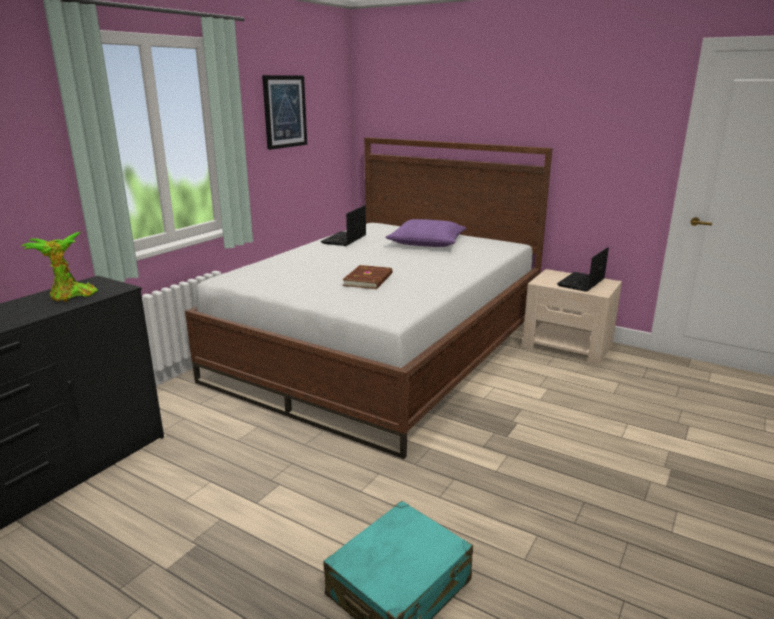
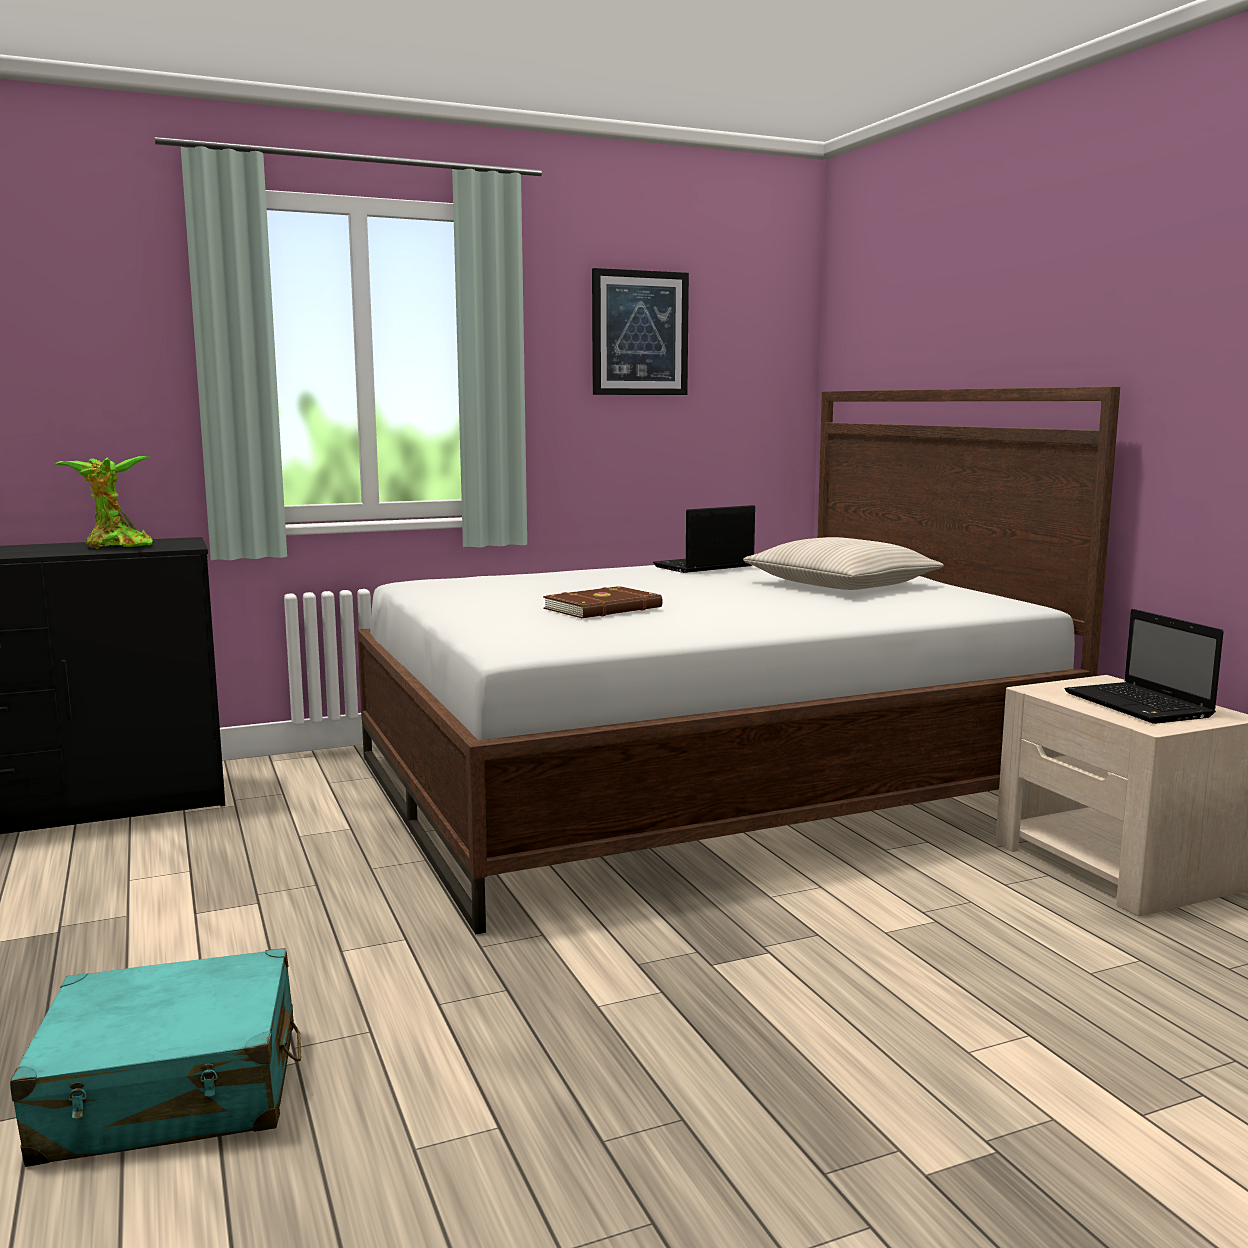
camera: 35 degrees right, 10 degrees down
purple pillow [385,219,466,247] -> beige pillow [743,537,944,590]
laptop [557,247,609,292] -> laptop turned 90 degrees counterclockwise [1065,609,1224,724]

